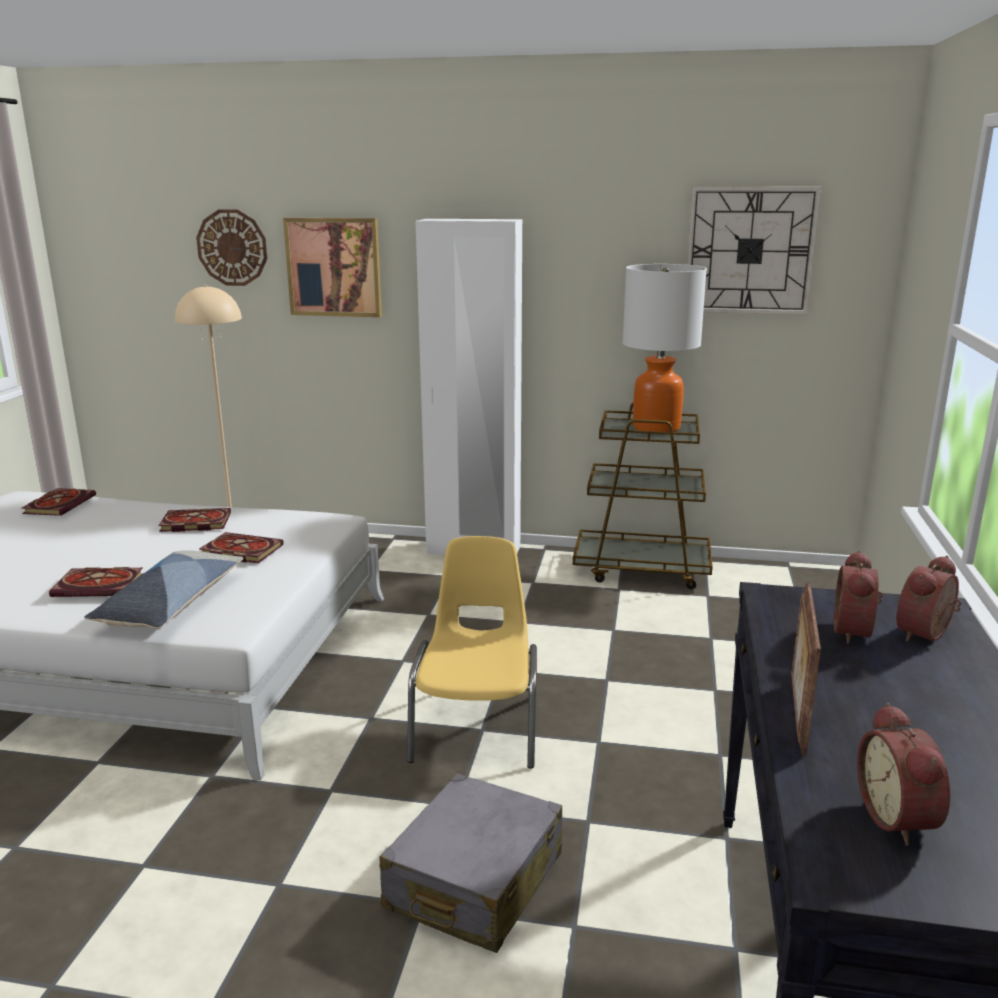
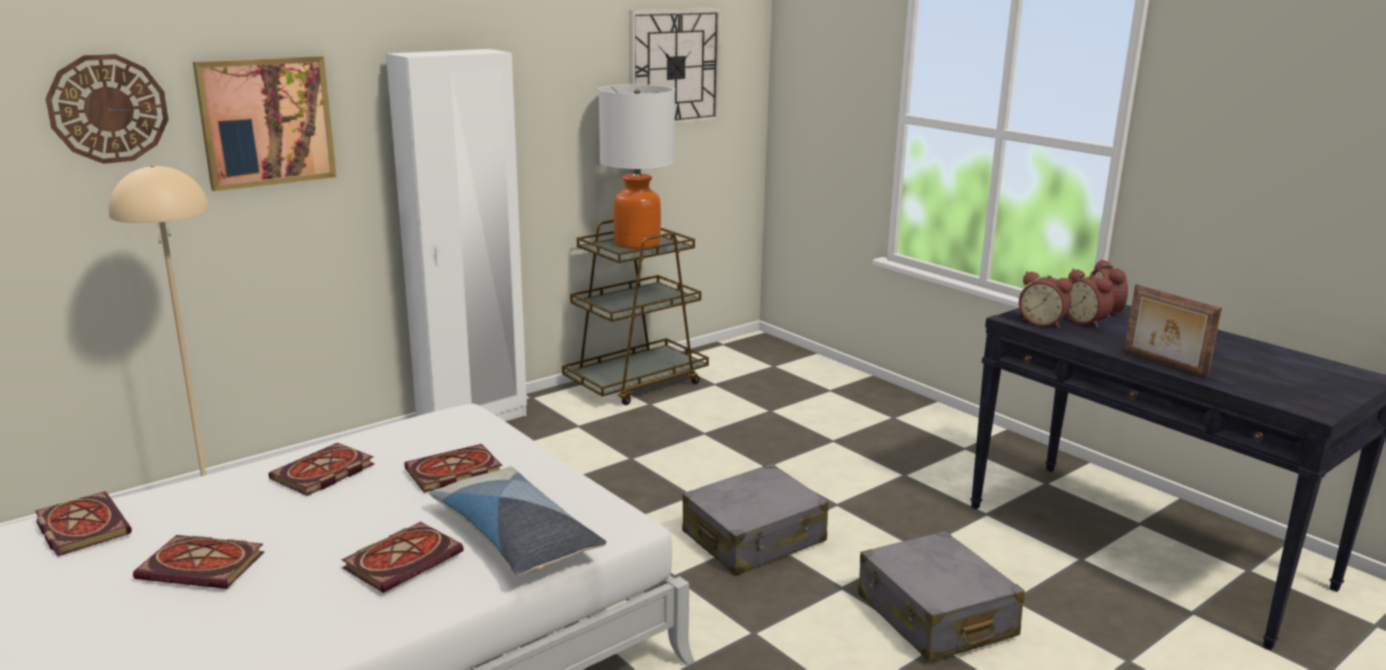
camera: 50 degrees left, 0 degrees up
yellow chair [407,536,537,769] -> grey suitcase [682,463,829,576]
alarm clock [857,703,950,846] -> alarm clock moved to [1019,271,1072,328]
none -> book [133,535,264,589]

